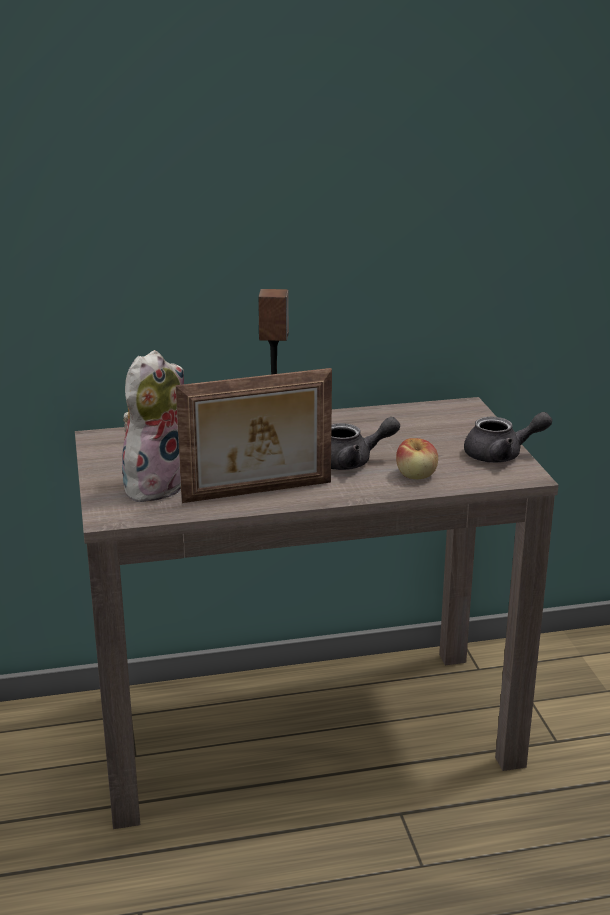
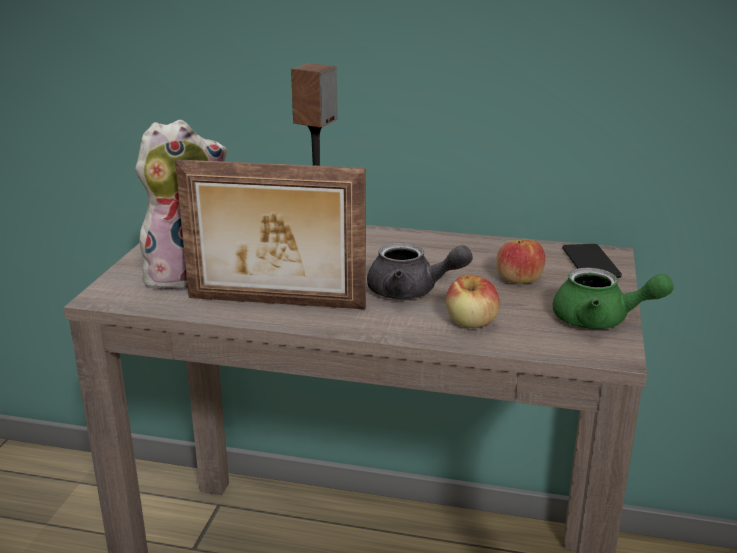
camera: 25 degrees right, 0 degrees up
grey teapot [464,412,552,463] -> green teapot [553,268,674,329]
none -> apple [496,240,545,284]
none -> phone [562,244,622,278]

